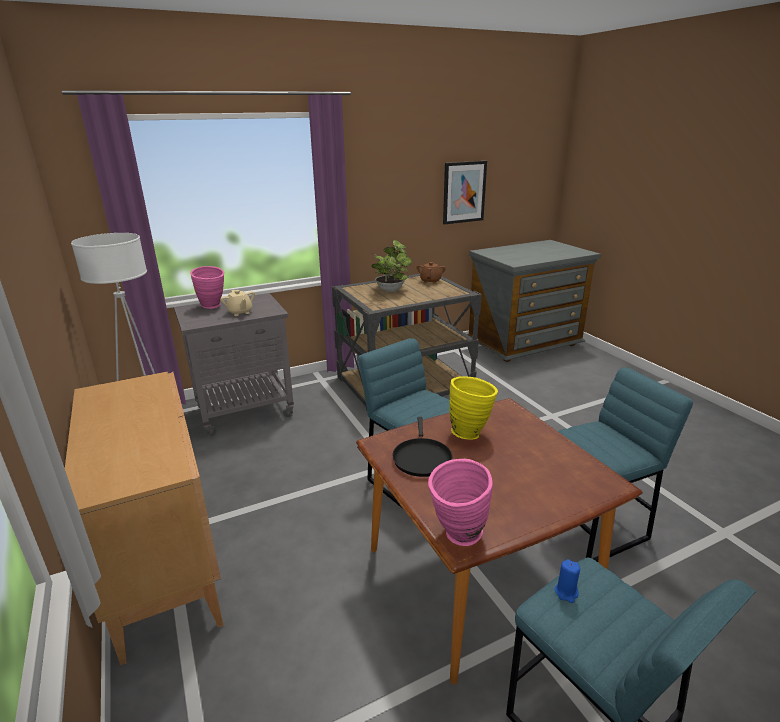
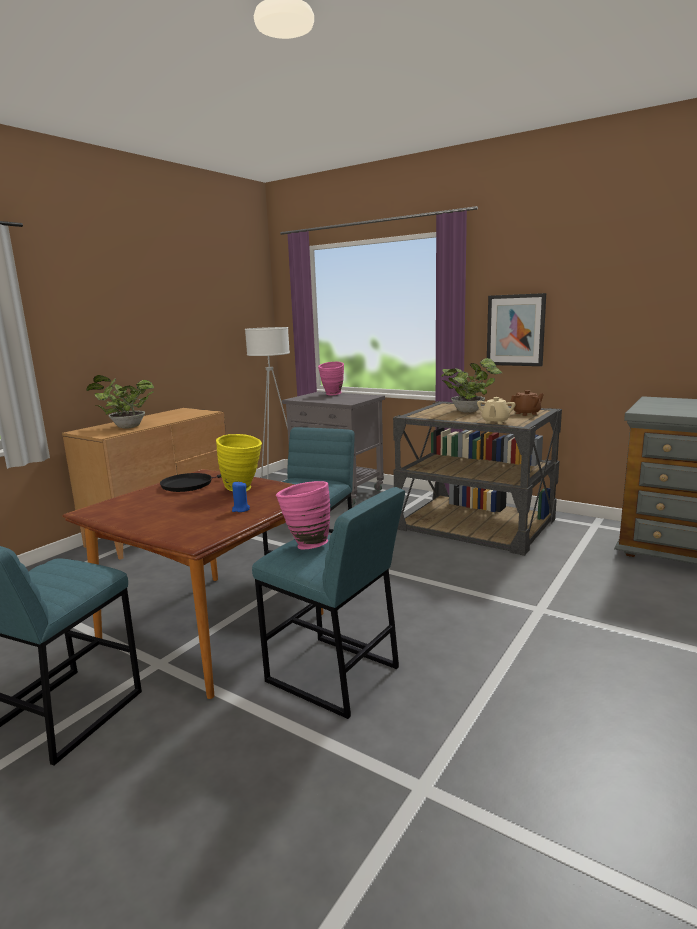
camera: 60 degrees right, 10 degrees down
beige teapot [220,290,255,316] -> beige teapot moved to [477,397,515,424]
pink vase [428,459,493,546] -> pink vase moved to [276,481,330,550]
picture [443,161,487,225] -> picture moved to [487,293,546,366]
blue candle [555,559,580,603] -> blue candle moved to [232,481,250,512]
none -> potted plant [86,375,154,429]

